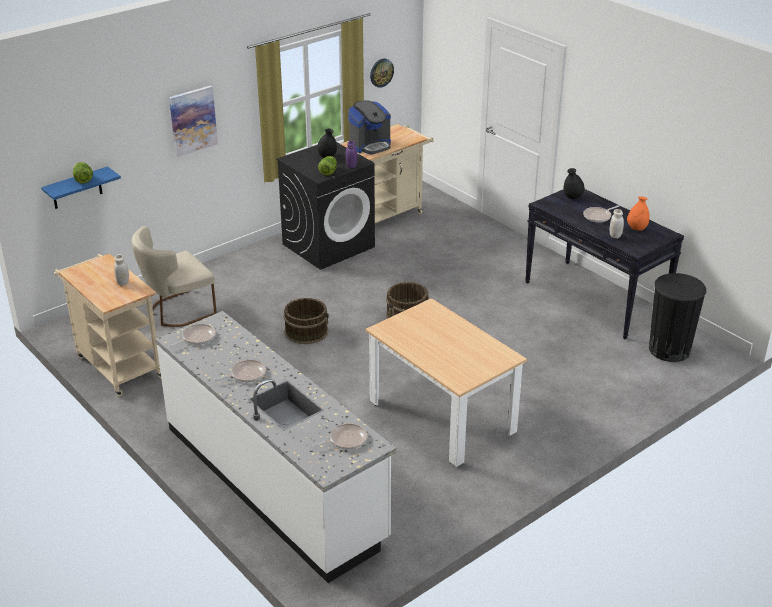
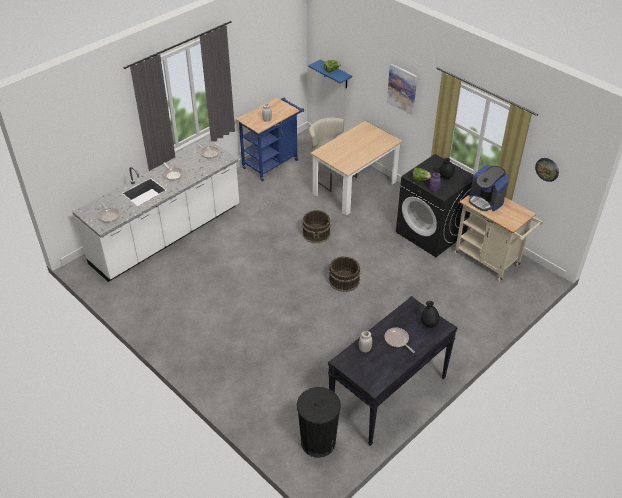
camera: 85 degrees right, 10 degrees up
beige cart [54,254,161,396] -> blue cart [236,98,304,181]
beige dining table [365,298,527,467] -> beige dining table moved to [311,121,403,215]
orange vase [627,196,649,231] -> none

